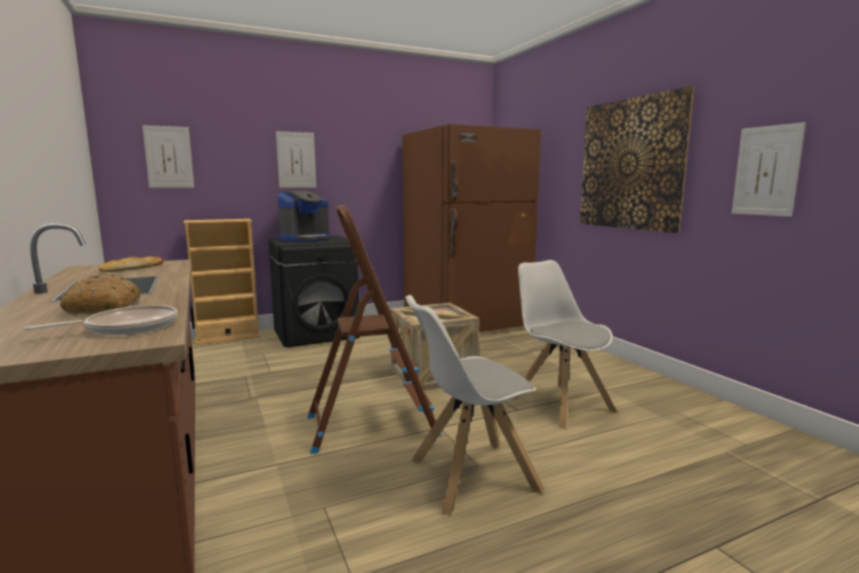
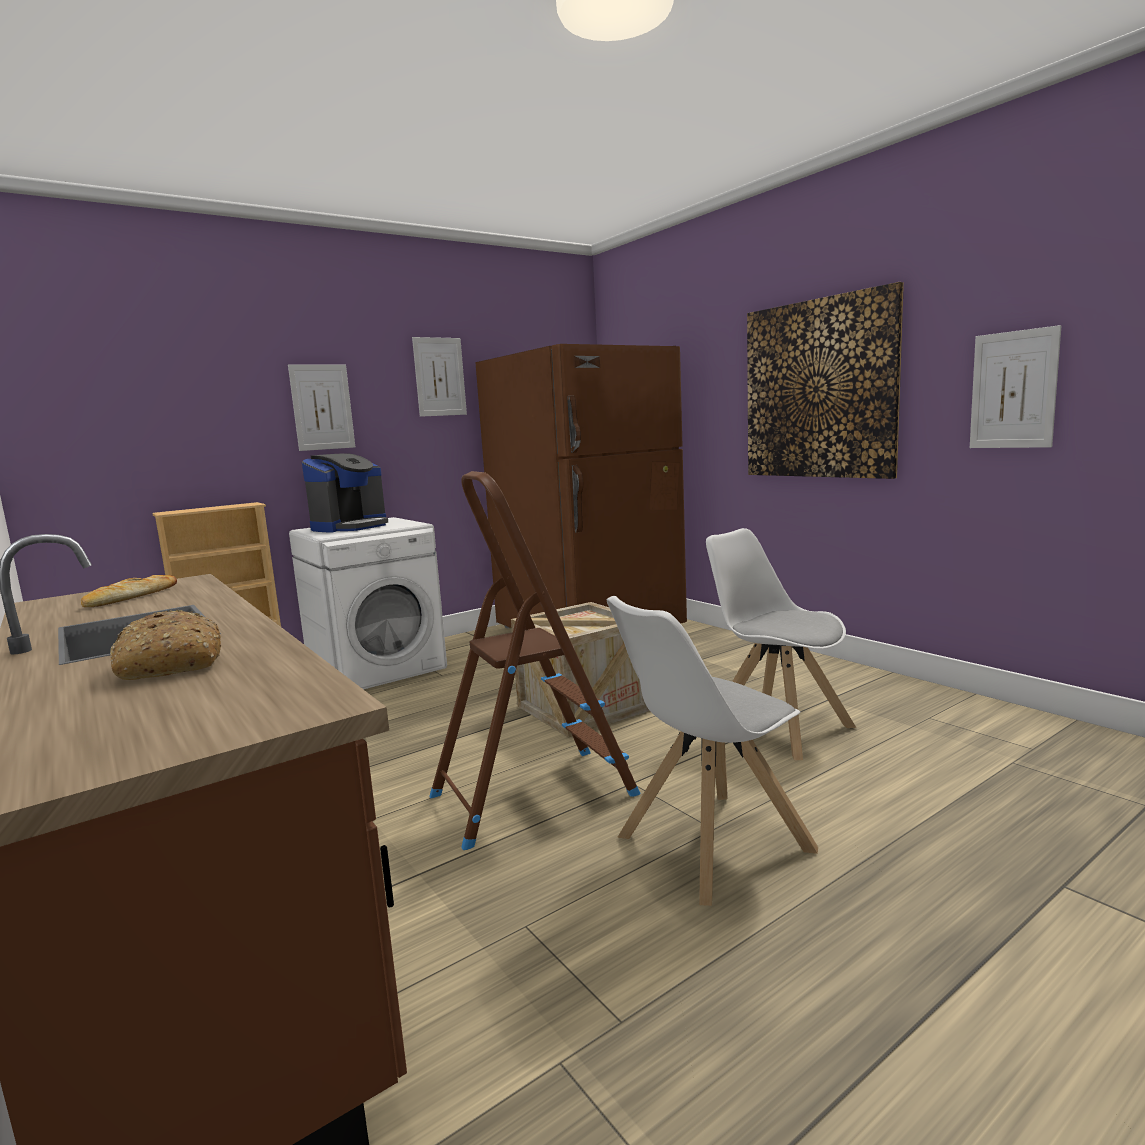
camera: 10 degrees left, 0 degrees up
frying pan [24,305,177,335] -> none
picture [142,125,194,188] -> picture moved to [412,337,467,417]
black washing machine [269,235,359,347] -> white washing machine [289,517,447,690]

